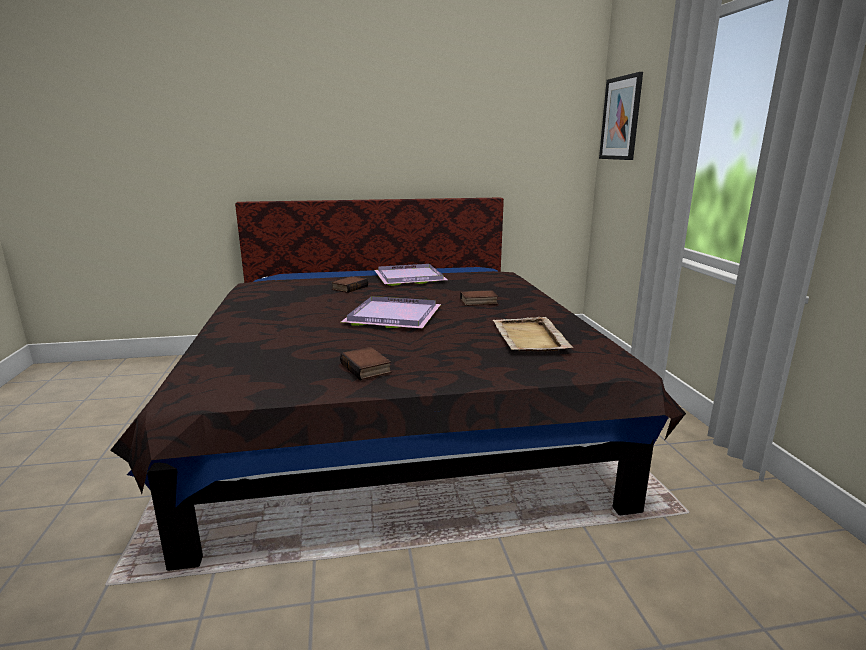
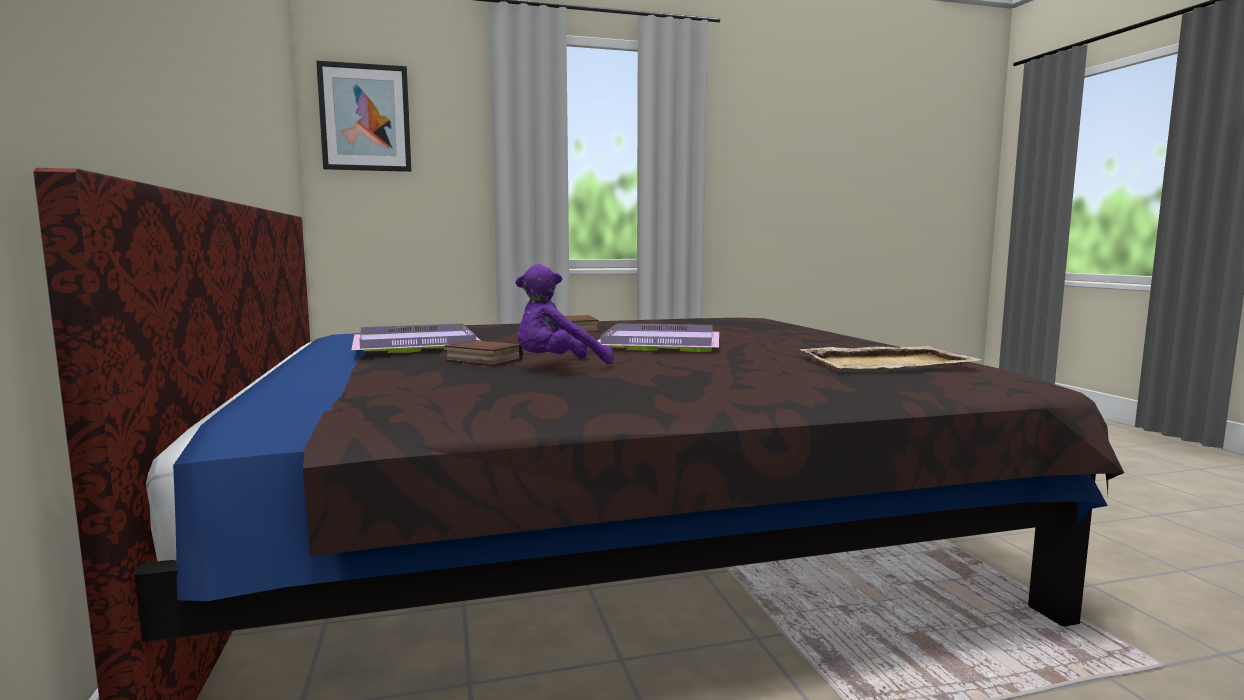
camera: 95 degrees left, 10 degrees down
book [340,347,392,380] -> none
beige tray [492,317,574,351] -> beige tray moved to [800,346,982,370]
none -> purple plush toy [516,264,614,364]

